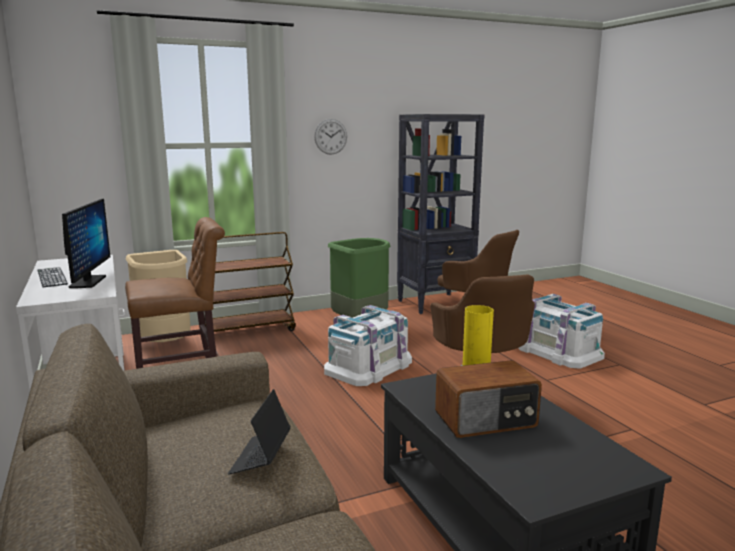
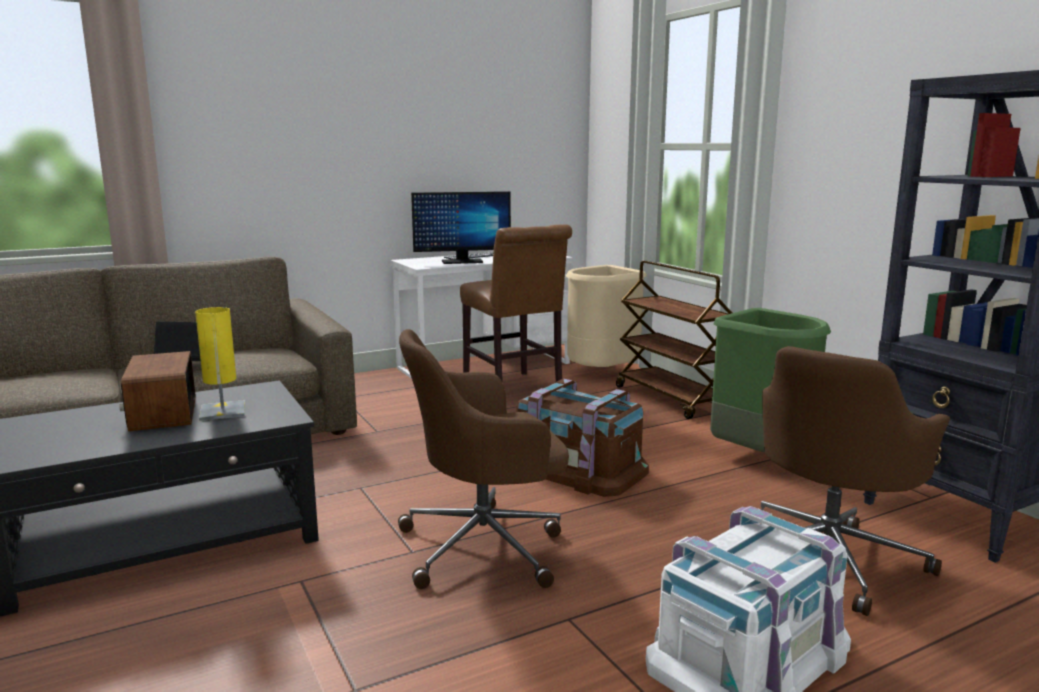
camera: 85 degrees right, 0 degrees up
wall clock [314,119,347,155] -> none
white storage box [324,305,412,386] -> brown storage box [517,379,649,497]

